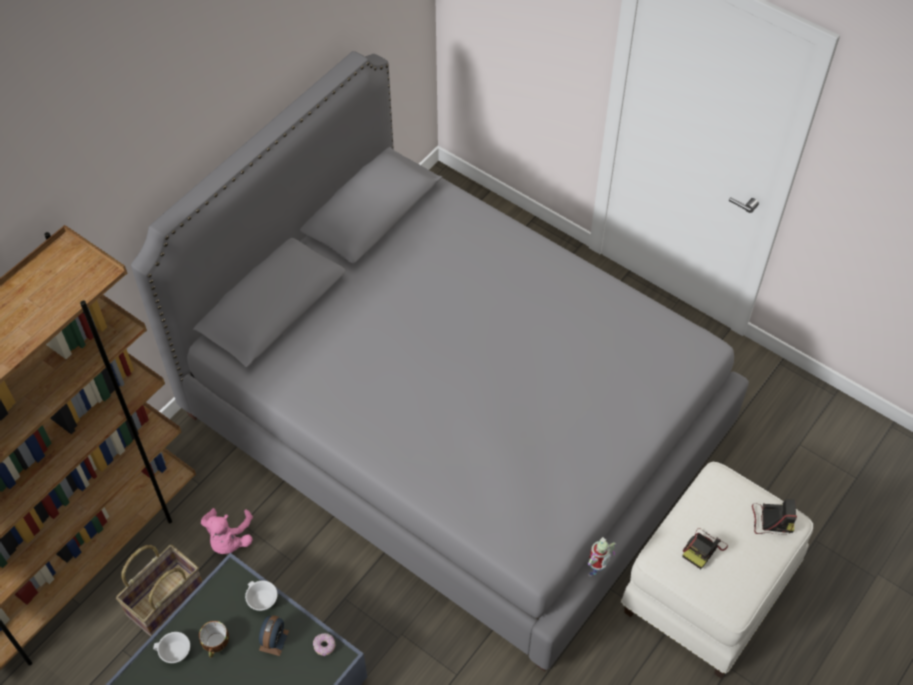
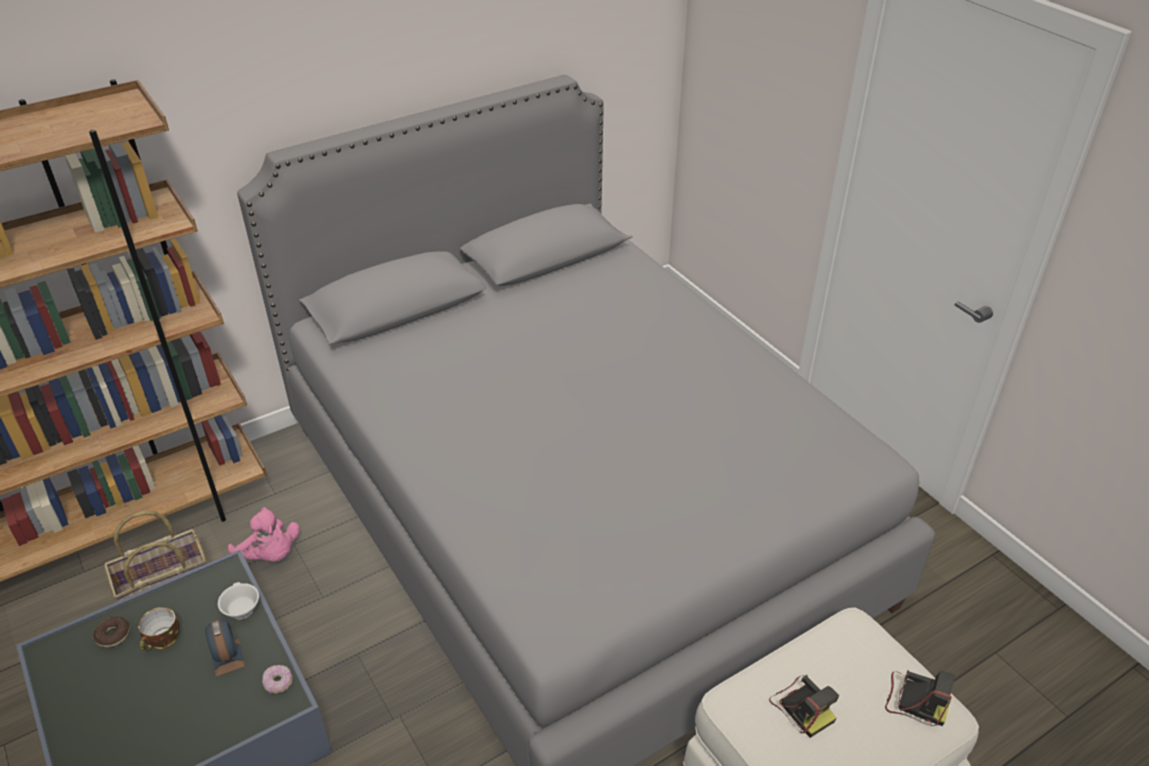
camera: 20 degrees right, 15 degrees down
white cup [153,632,190,663] -> donut [93,617,130,647]
pink plush toy [201,508,253,554] -> pink plush toy turned 75 degrees counterclockwise [228,507,300,562]
alarm clock [259,615,289,656] -> alarm clock turned 60 degrees counterclockwise [205,619,245,677]
toy robot [588,537,616,577] -> none
camera [682,528,728,569] -> camera turned 90 degrees counterclockwise [769,675,839,738]

